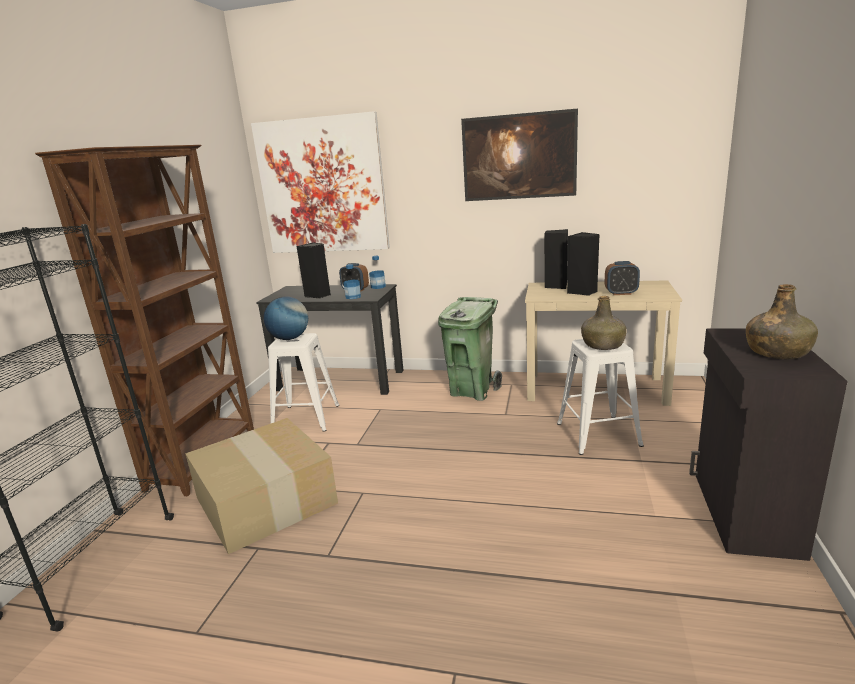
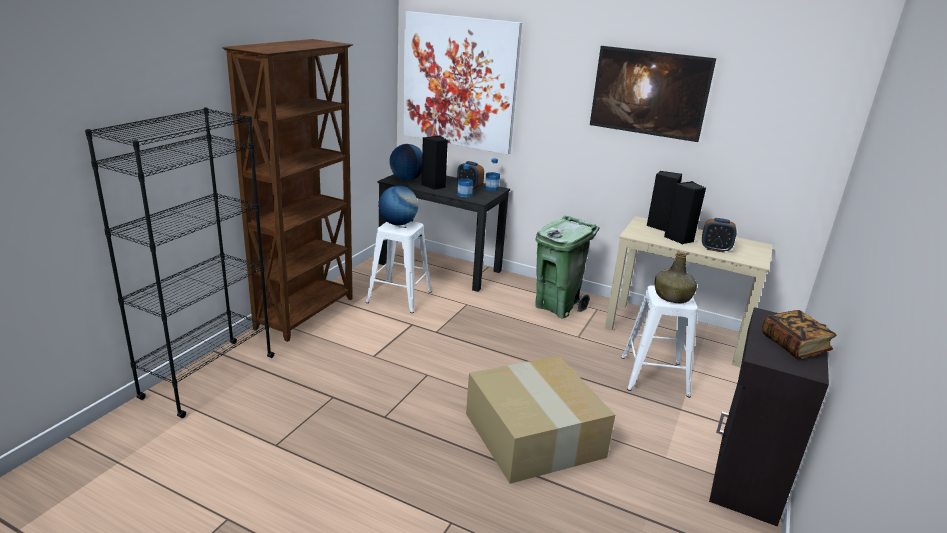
camera: 10 degrees right, 5 degrees up
cardboard box [185,418,338,554] -> cardboard box moved to [466,356,615,484]
green bottle [746,284,818,359] -> book [762,310,836,359]
none -> globe [389,144,422,180]

